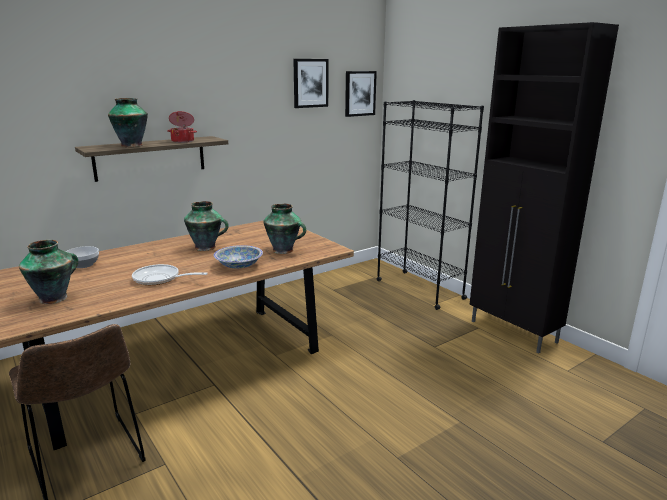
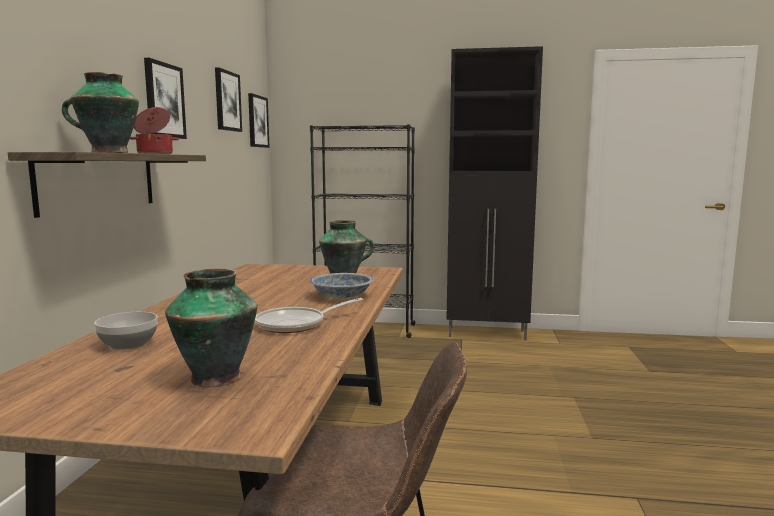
camera: 45 degrees left, 10 degrees down
vase [184,201,229,251] -> none
none -> picture [144,58,187,139]

